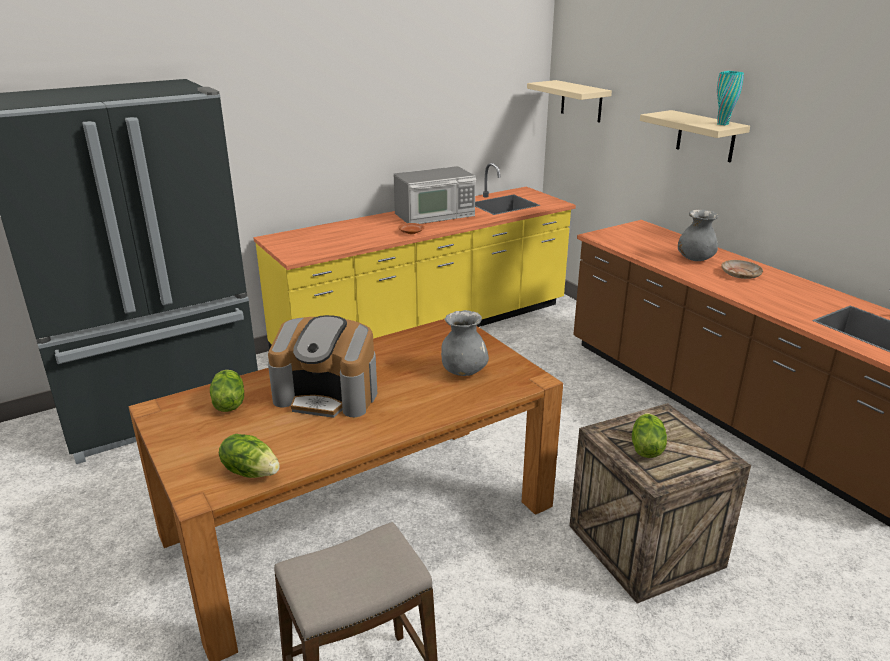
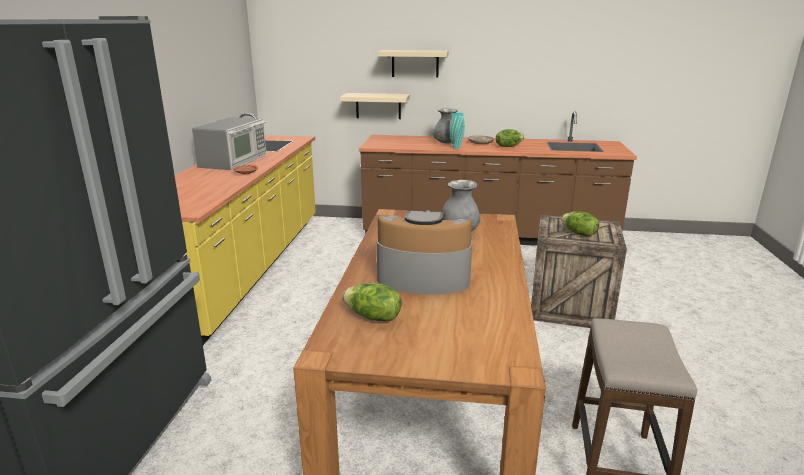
camera: 50 degrees left, 5 degrees down
lettuce [219,434,280,478] -> lettuce moved to [496,129,524,147]
coffee machine [268,315,377,418] -> coffee machine turned 135 degrees counterclockwise [377,210,473,294]
beige shelf [527,80,612,122] -> beige shelf moved to [340,93,410,119]
turquoise vase [717,71,744,125] -> turquoise vase moved to [449,113,465,149]

